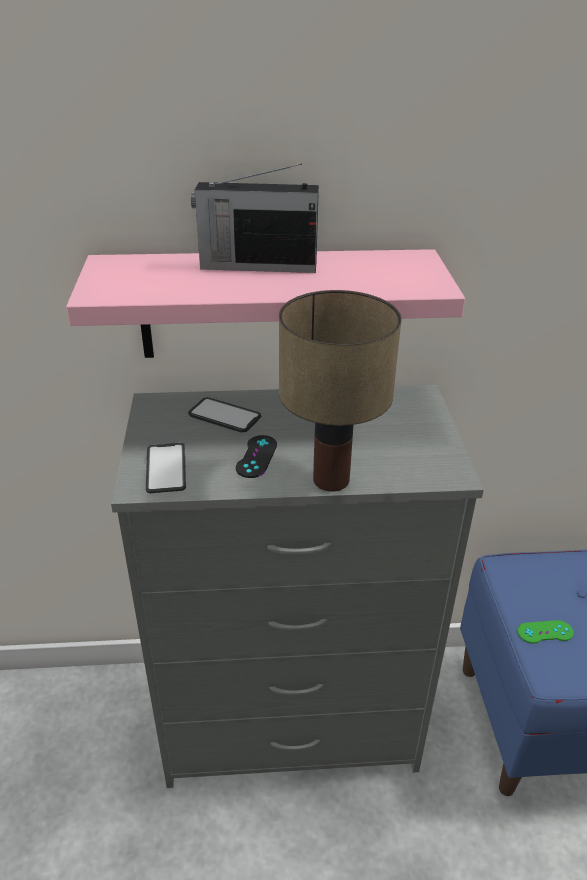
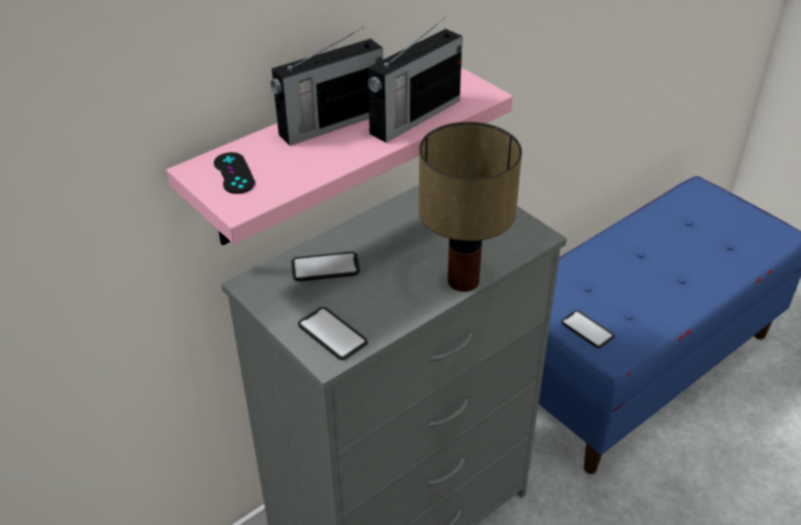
camera: 35 degrees left, 5 degrees up
black game controller [236,435,277,478] -> black game controller moved to [214,152,255,194]
green game controller [517,620,574,644] -> phone [561,310,614,348]
none -> radio [368,18,463,143]

